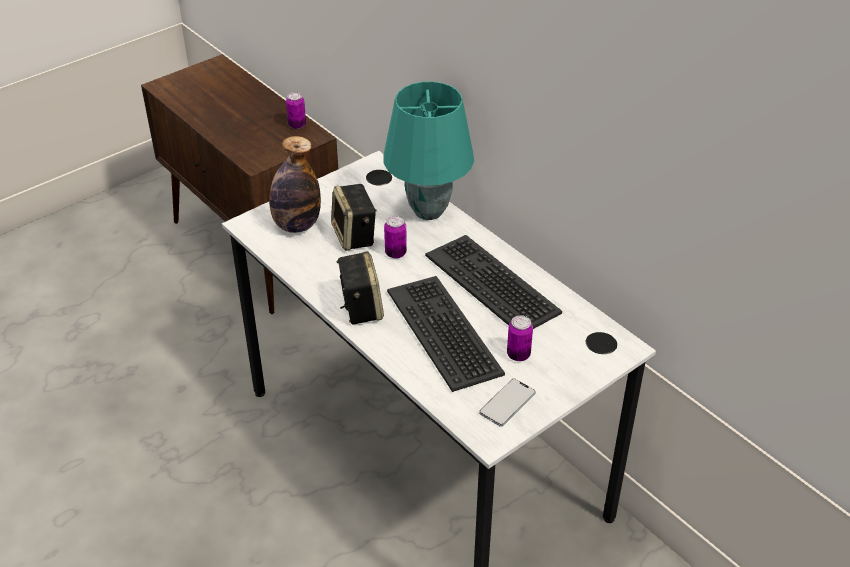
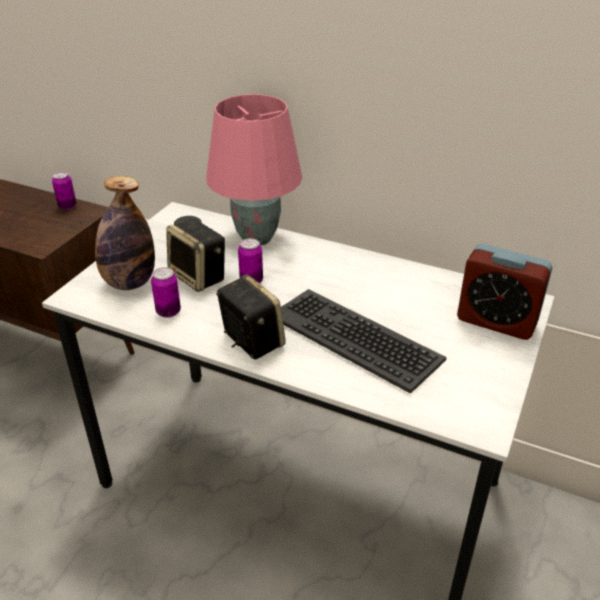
camera: 25 degrees left, 5 degrees down
turquoise table lamp [383,81,474,220] -> pink table lamp [206,94,302,246]
keyboard [425,235,562,329] -> none
phone [479,379,536,427] -> none
can [507,315,533,361] -> can moved to [151,267,181,318]
none -> alarm clock [457,244,553,340]

